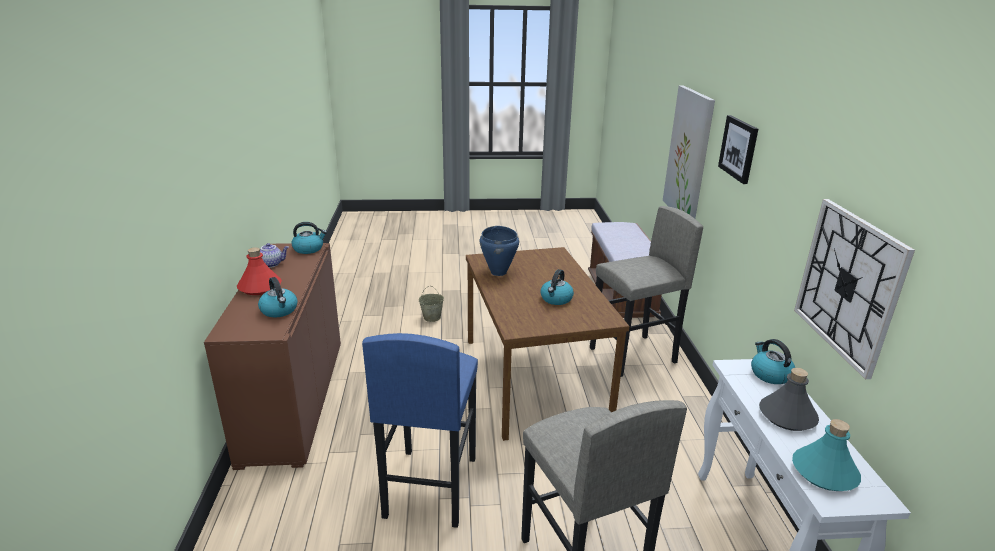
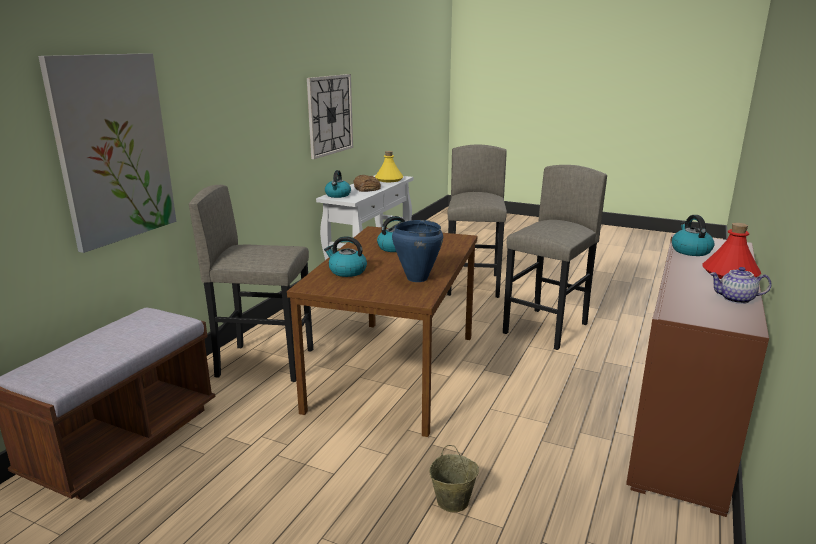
camera: 150 degrees left, 5 degrees down
kettle [291,222,327,254] -> kettle moved to [324,236,367,277]
blue stool [362,333,478,528] -> grey stool [503,165,607,350]
picture [718,115,758,184] -> none
grey bottle [759,368,819,431] -> bread [353,175,381,192]
turquoise bottle [792,419,861,491] -> yellow bottle [375,151,403,182]

